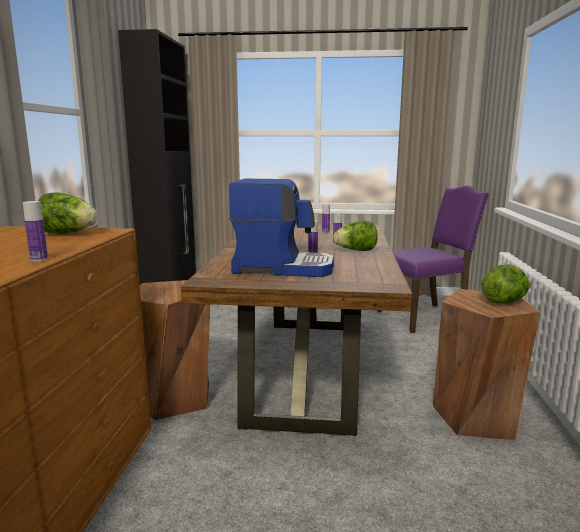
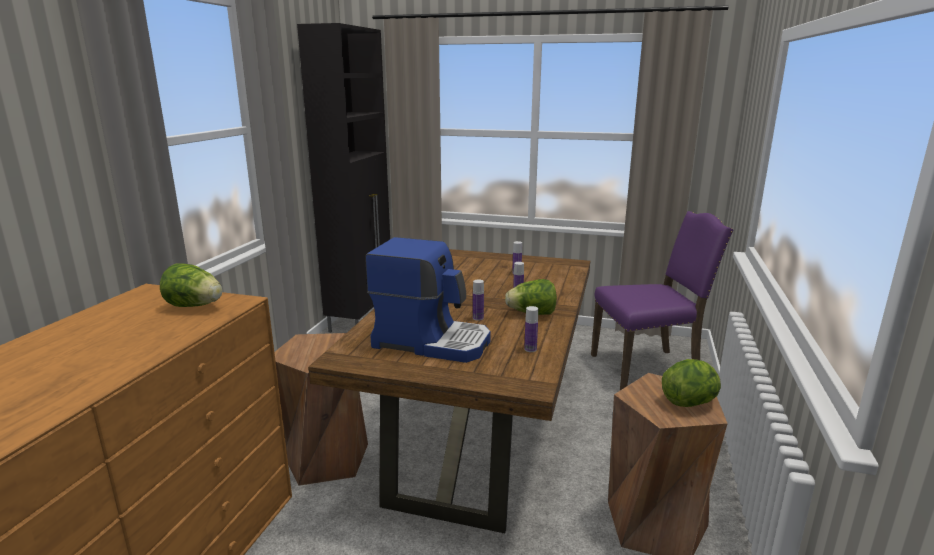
camera: 10 degrees right, 5 degrees up
bottle [23,201,48,262] -> bottle moved to [524,306,538,352]

